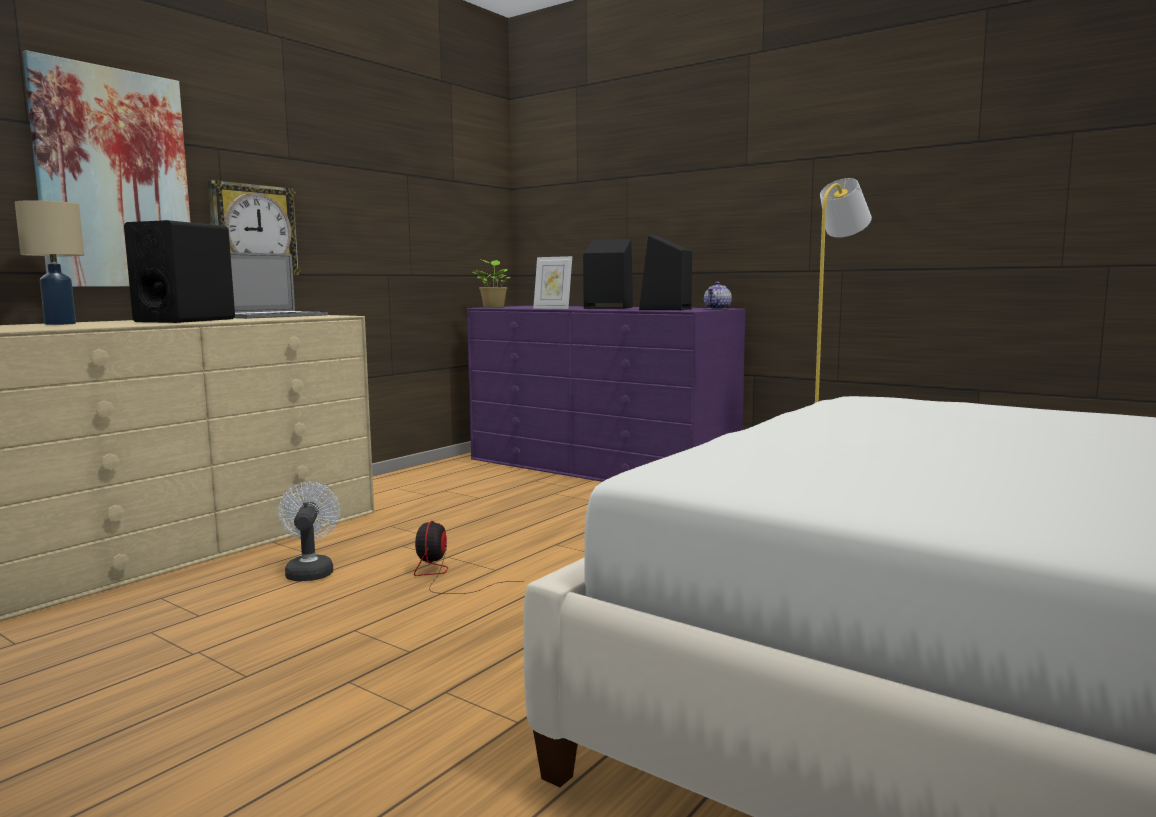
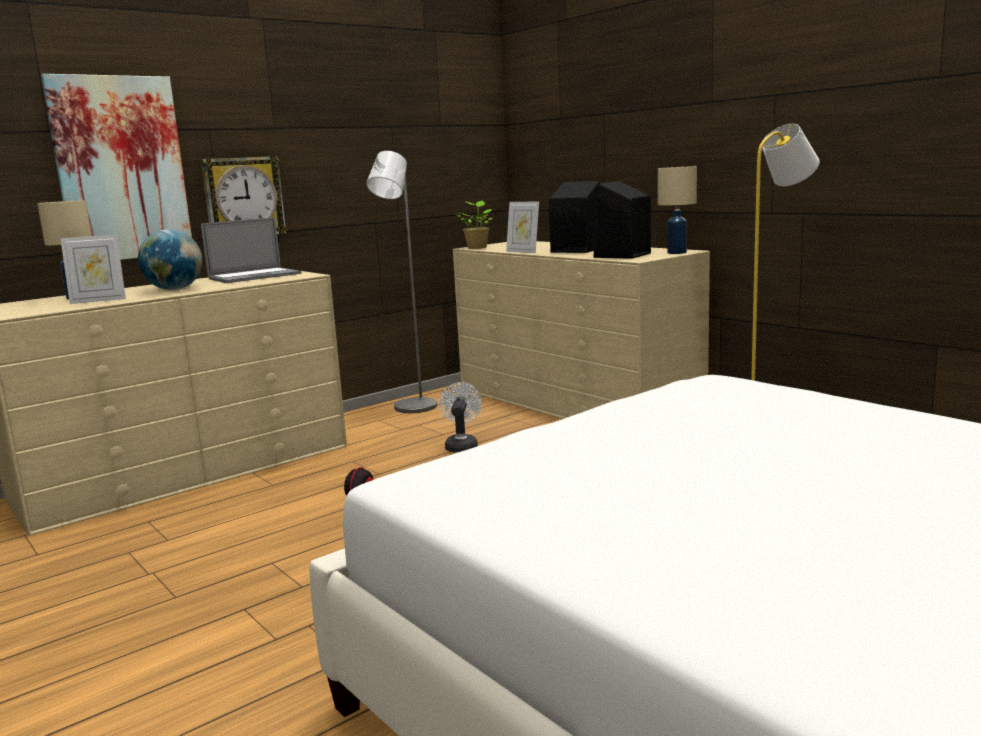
camera: 15 degrees right, 5 degrees up
black speaker [124,220,235,323] -> globe [138,229,203,290]
white fan [278,482,340,581] -> white fan moved to [439,382,482,452]
purple dresser [467,306,745,482] -> beige dresser [453,241,710,419]
teapot [704,282,732,309] -> beige table lamp [658,166,697,254]
none -> picture frame [60,234,126,304]
none -> grey floor lamp [366,151,437,413]

